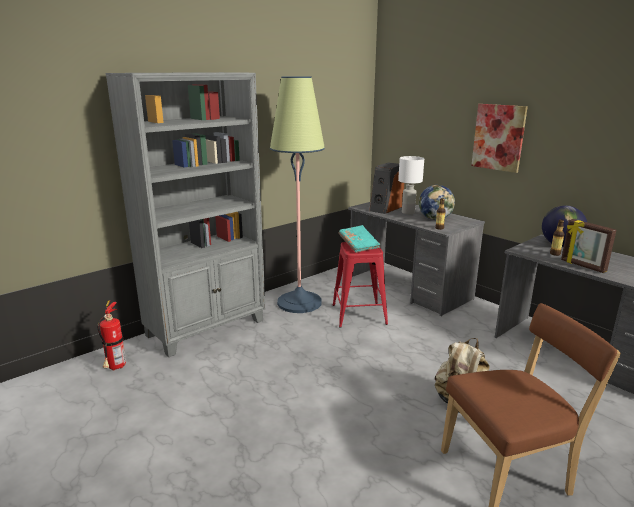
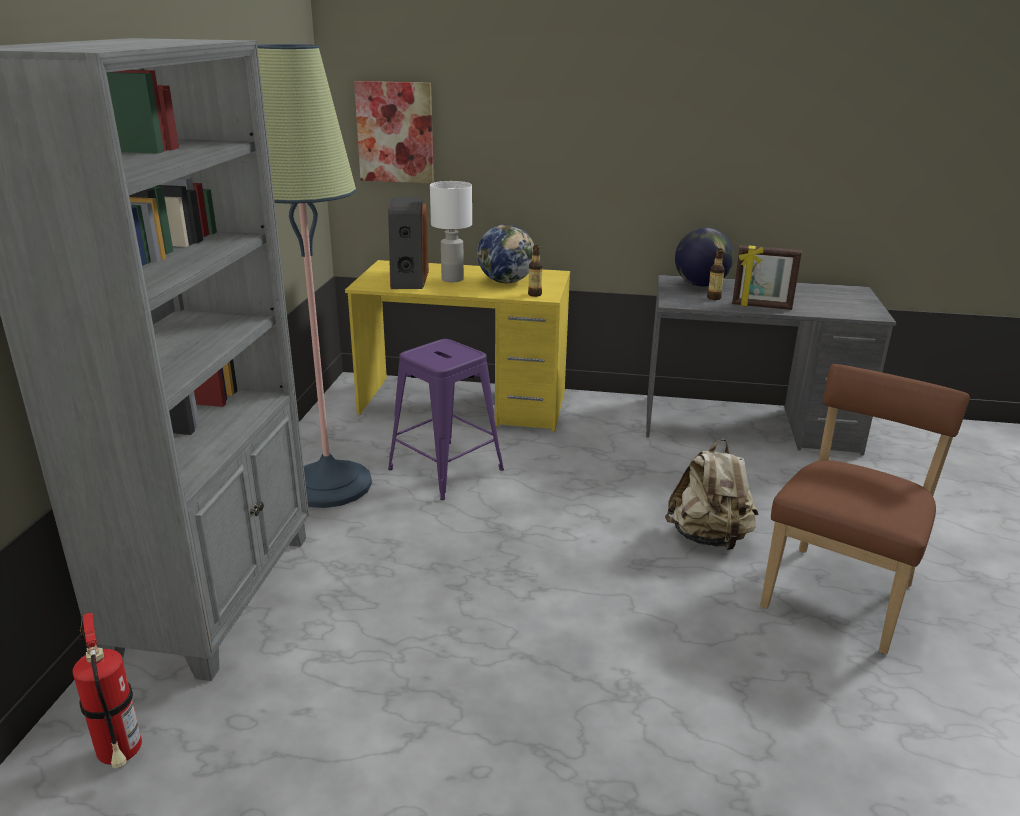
camera: 40 degrees left, 5 degrees up
red stool [333,242,388,327] -> purple stool [388,339,504,500]
turquoise book [338,225,381,253] -> none
grey desk [348,202,485,316] -> yellow desk [345,260,570,432]
picture [471,104,528,173] -> picture moved to [354,81,434,183]

